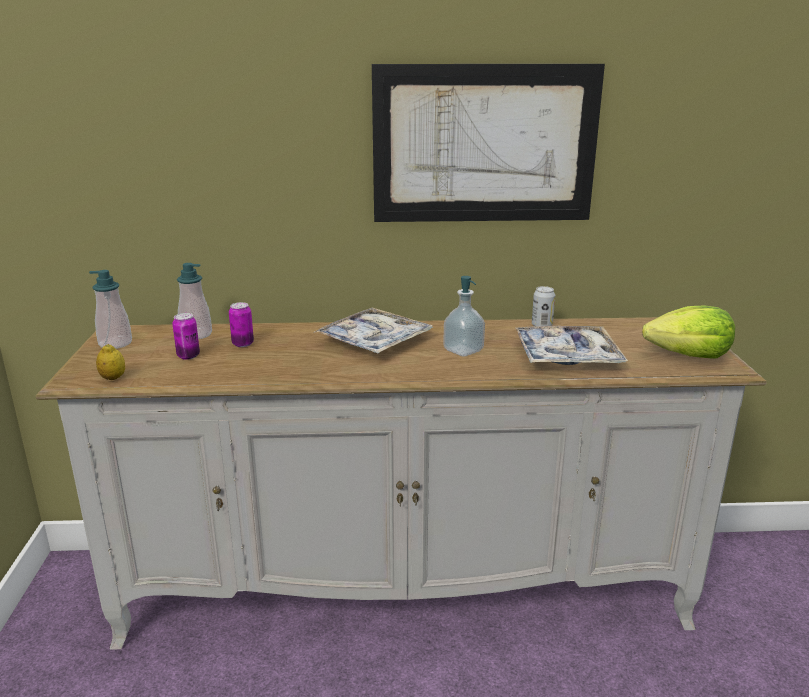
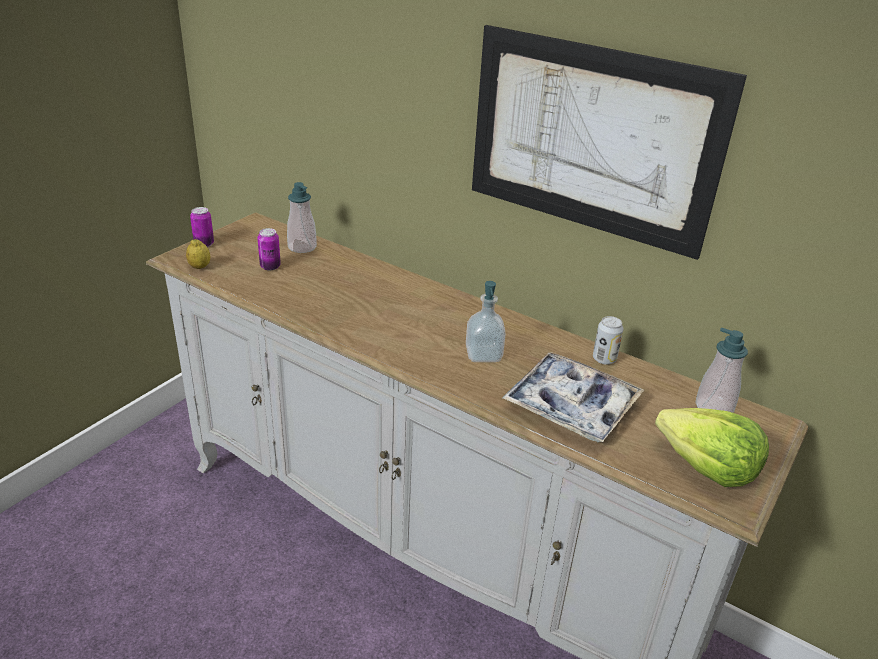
camera: 35 degrees right, 10 degrees up
soap dispenser [89,270,132,349] -> soap dispenser moved to [696,327,748,413]
can [229,302,254,347] -> can moved to [190,207,214,247]
tray [314,308,433,354] -> none

